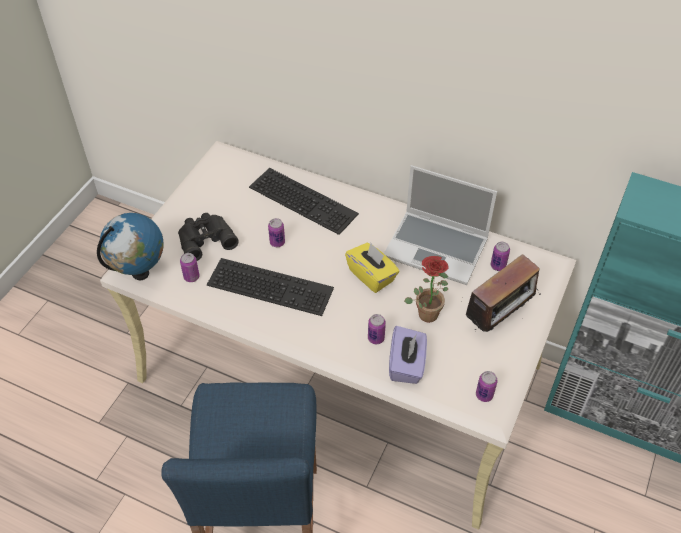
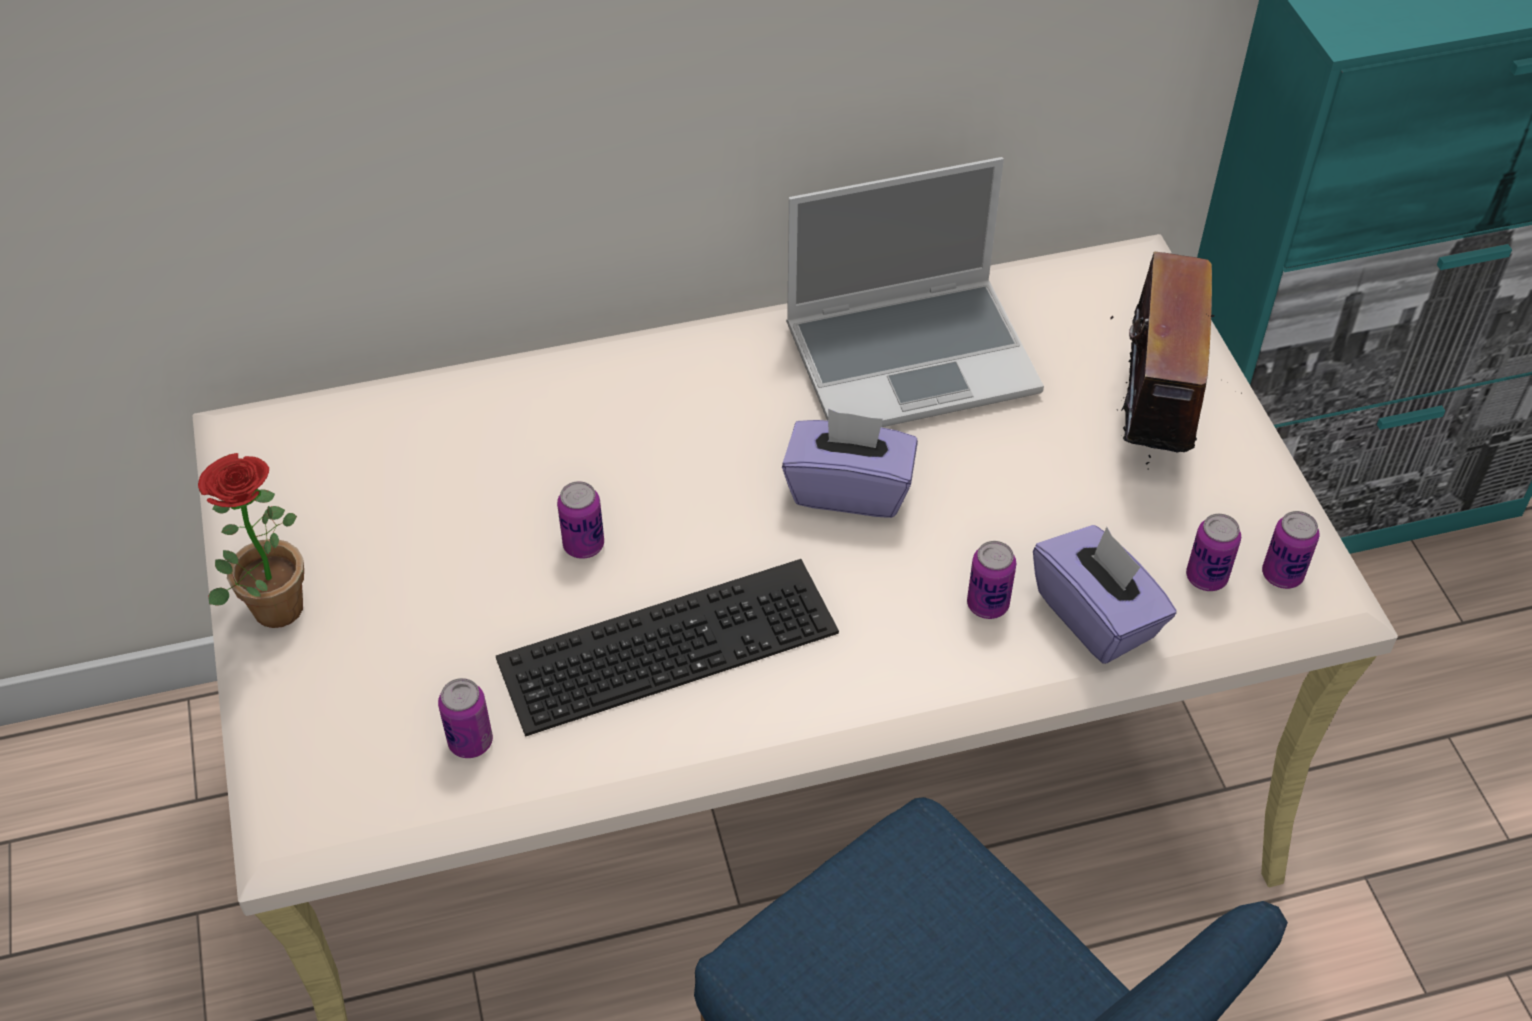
camera: 40 degrees left, 0 degrees up
globe [97,213,164,280] -> none
black binoculars [178,213,239,261] -> none
keyboard [249,168,359,235] -> none
yellow tissue box [345,243,399,293] -> purple tissue box [782,409,918,518]
potted plant [404,256,449,323] -> potted plant moved to [198,453,304,628]
can [491,242,510,271] -> can moved to [1186,514,1241,591]

